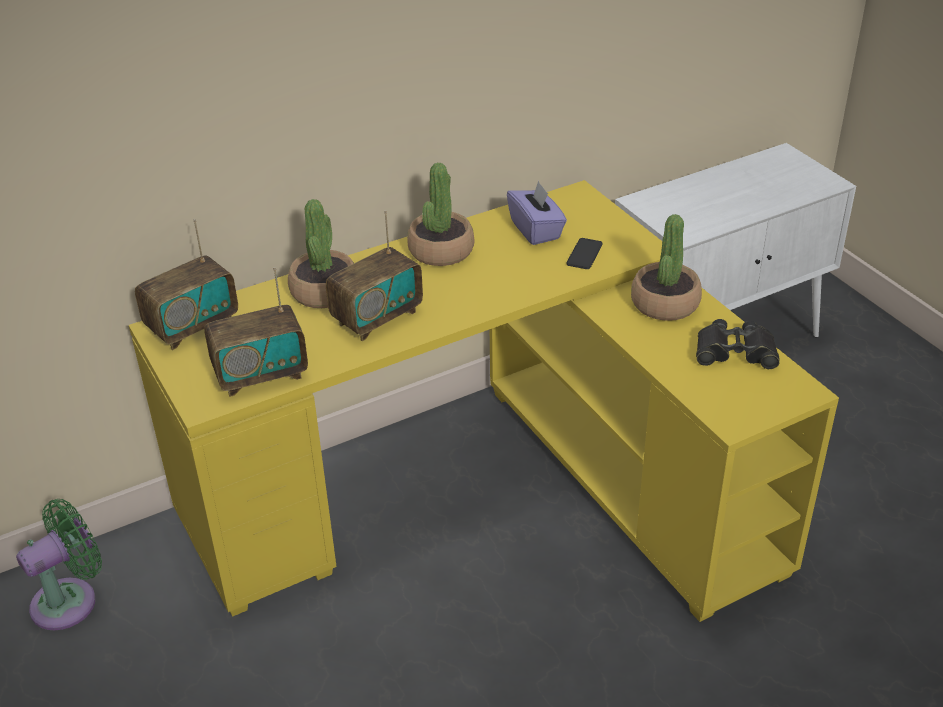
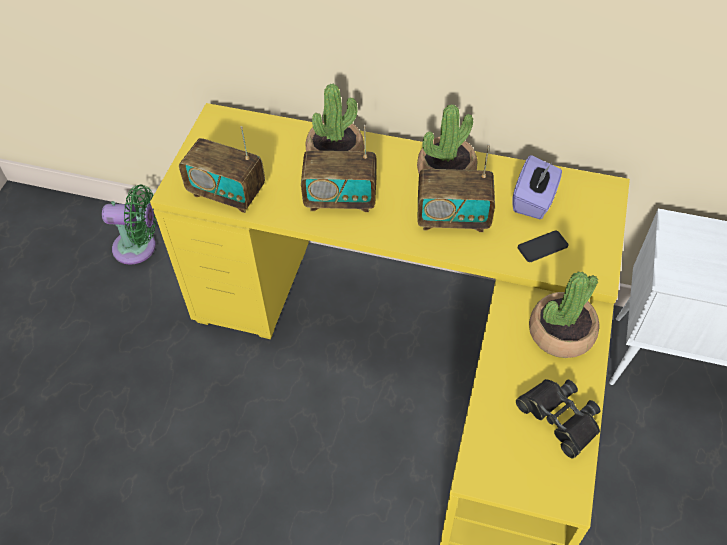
camera: 45 degrees right, 15 degrees up
radio [135,219,238,350] -> radio moved to [418,144,495,232]

